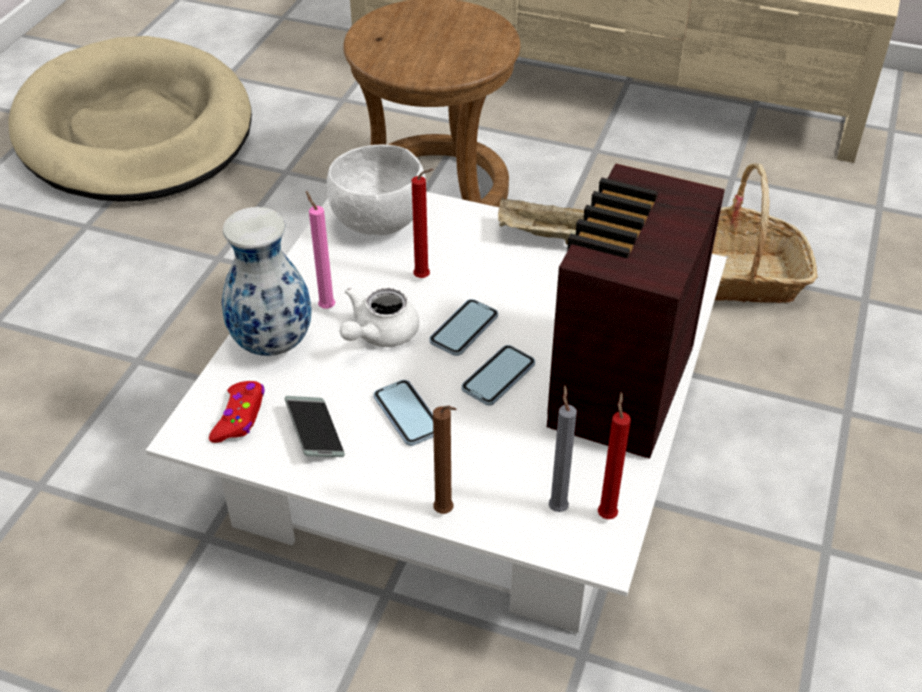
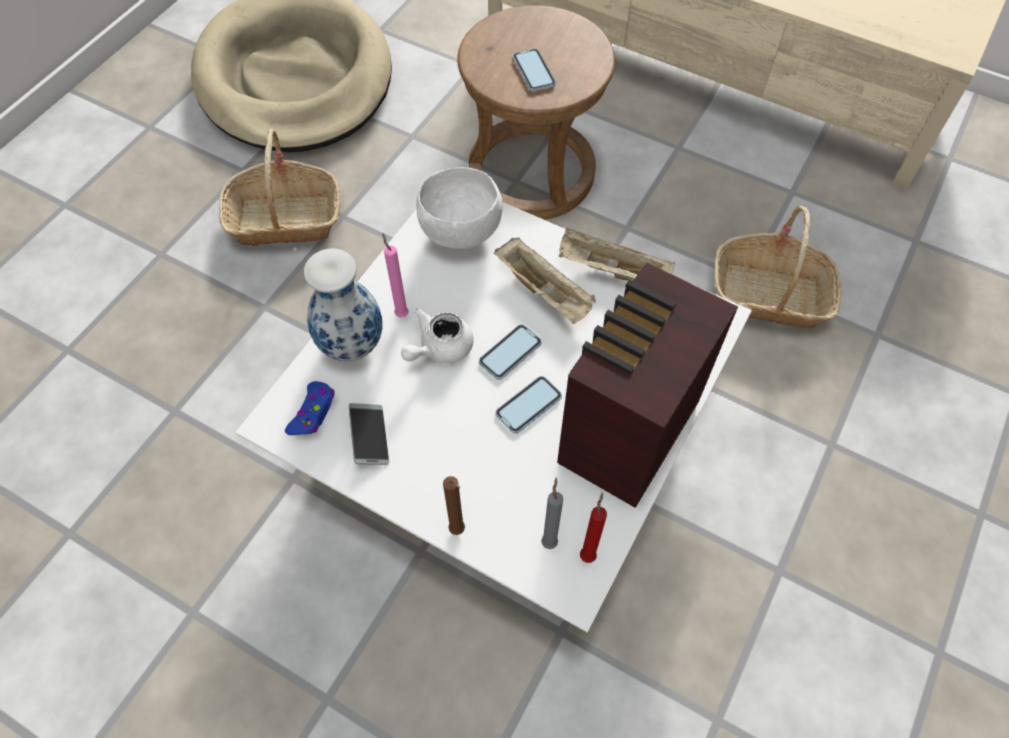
camera: 10 degrees right, 15 degrees up
red game controller [209,381,265,443] -> blue game controller [285,381,335,435]
phone [374,380,433,446] -> phone moved to [513,49,556,91]
red candle [412,169,434,278] -> none
none -> basket [219,129,341,246]
none -> beige tray [494,237,596,324]

